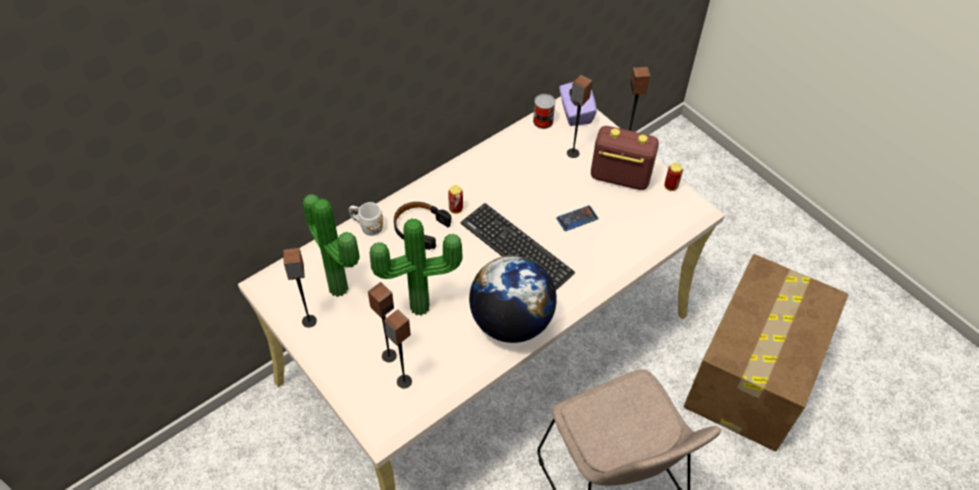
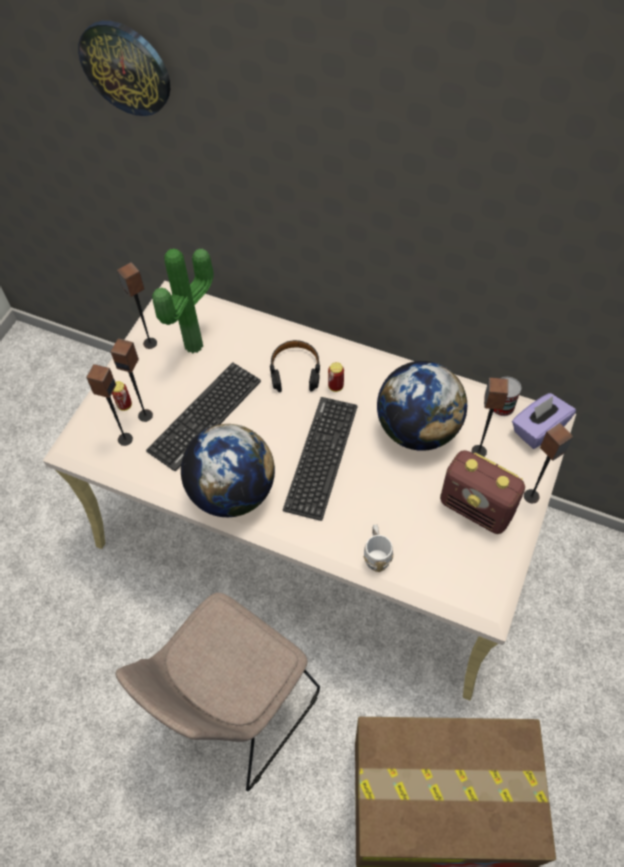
camera: 65 degrees right, 5 degrees up
white mug [349,202,383,236] -> white mug moved to [364,525,394,572]
potted plant [370,218,463,316] -> keyboard [146,362,261,471]
phone [556,205,599,231] -> none
radio [591,126,659,190] -> radio turned 135 degrees clockwise [440,450,525,534]
can [664,163,683,191] -> can moved to [112,381,132,411]
none -> wall clock [78,21,170,116]
none -> globe [377,361,467,451]

